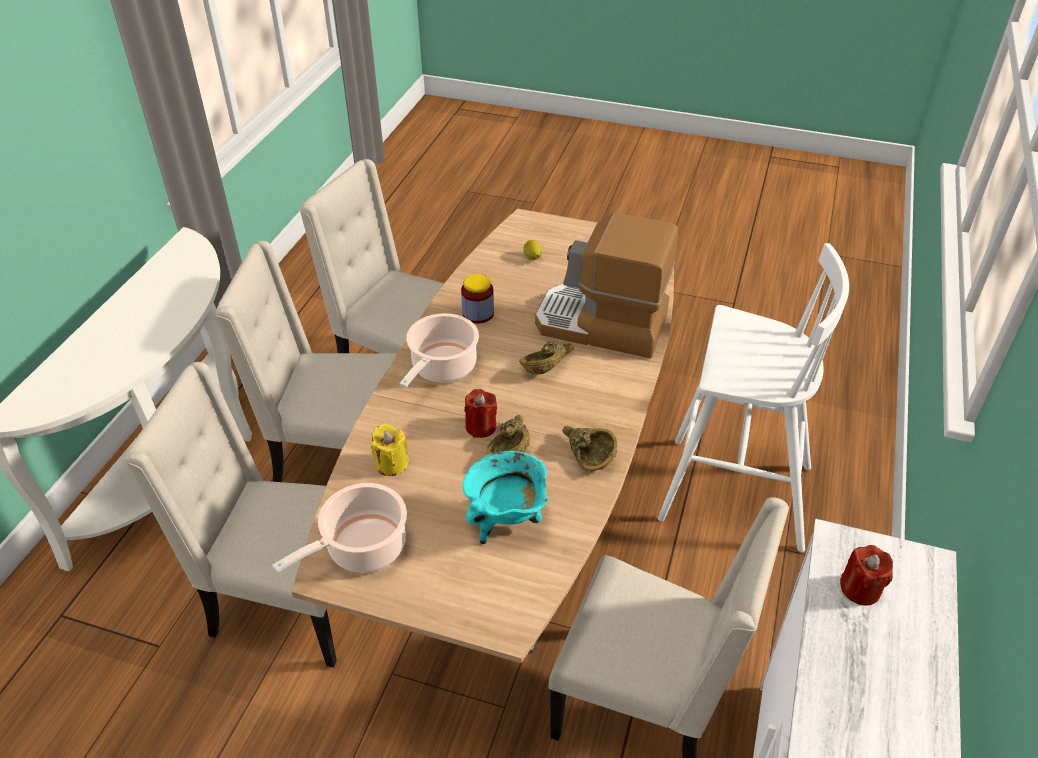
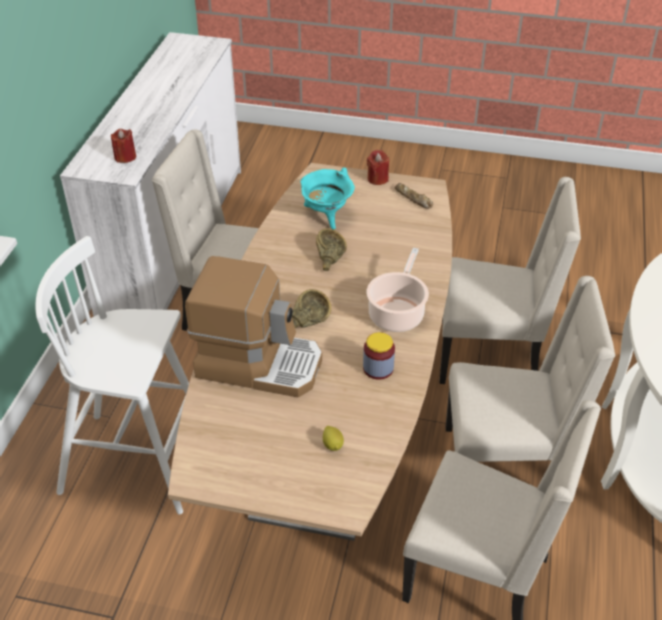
camera: 175 degrees right, 0 degrees up
cooking pot [272,483,407,573] -> bread [394,183,433,209]
yellow candle [371,423,409,476] -> none
red candle [464,389,497,438] -> red candle moved to [367,150,389,185]
brown bowl [563,426,617,472] -> none

